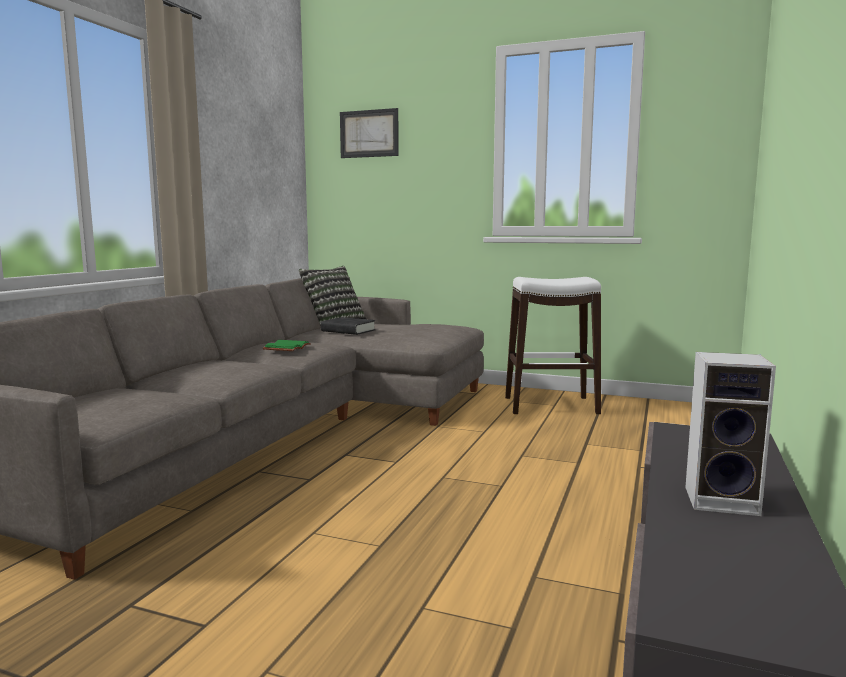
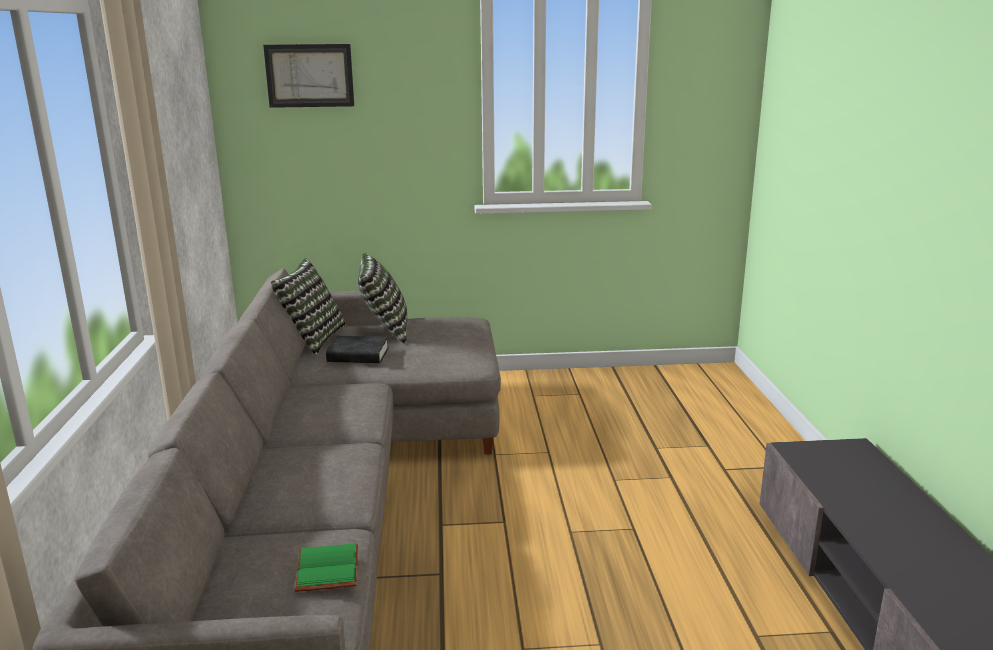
camera: 25 degrees left, 10 degrees up
green book [263,340,311,351] -> green book moved to [295,544,358,592]
white stool [505,277,601,414] -> none
speaker [685,352,776,516] -> none
none -> pillow [358,253,407,344]

